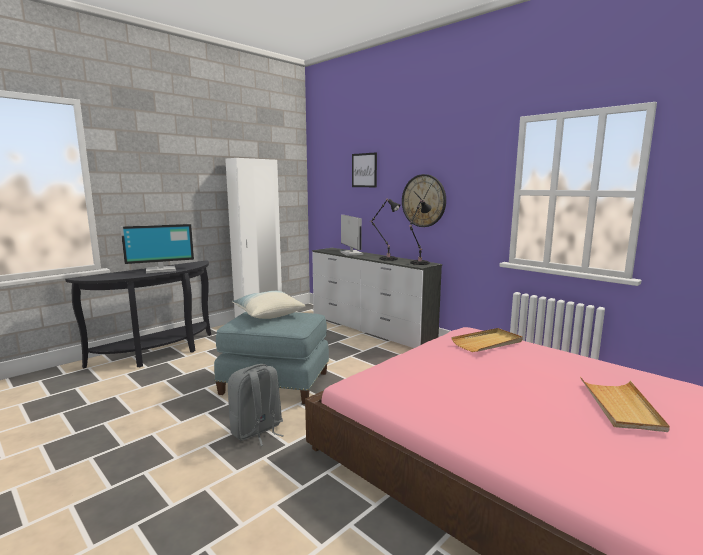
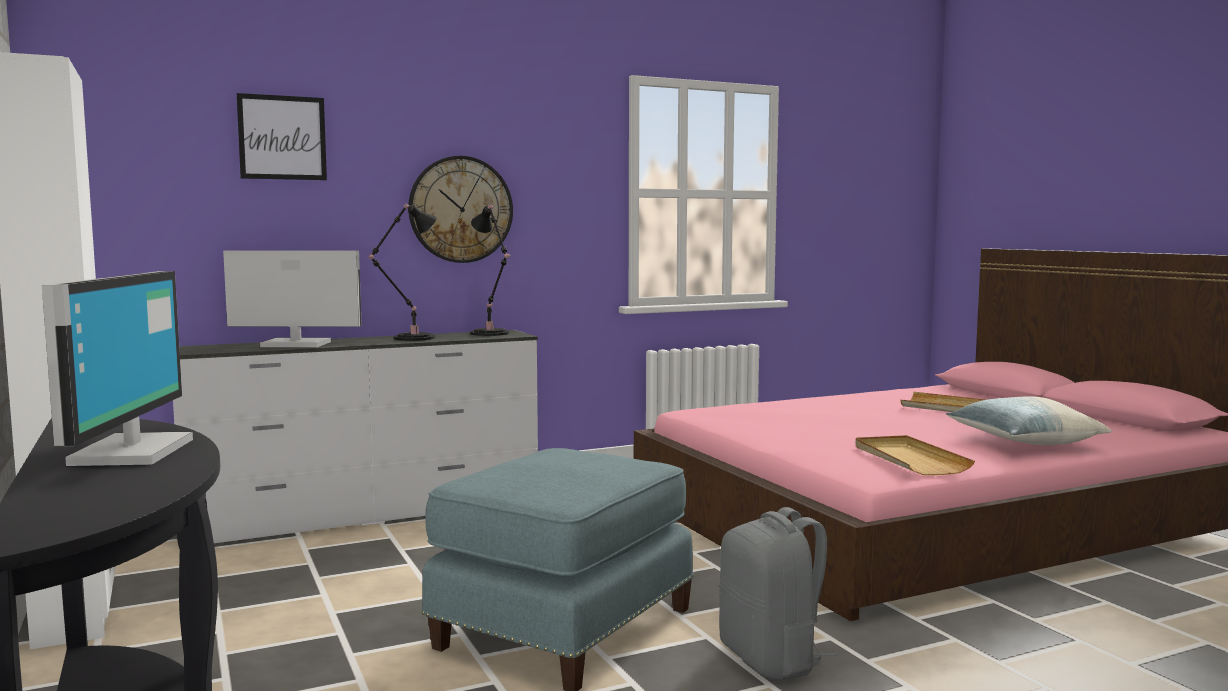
camera: 70 degrees left, 5 degrees down
pillow [232,291,306,319] -> pillow moved to [946,396,1112,445]
beige tray [451,328,523,352] -> beige tray moved to [855,435,975,475]

